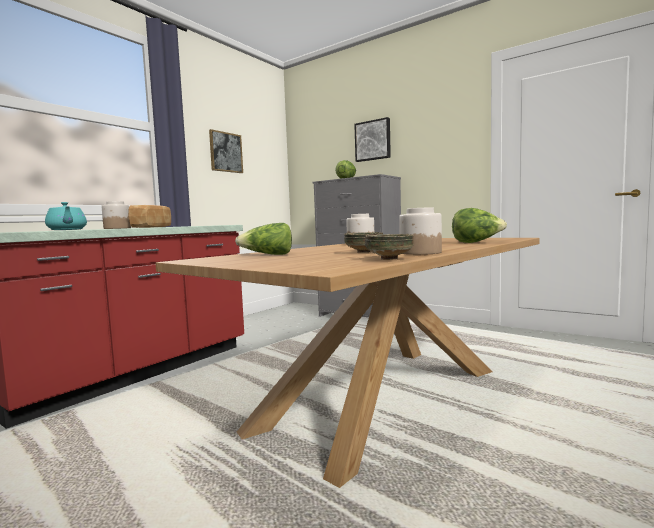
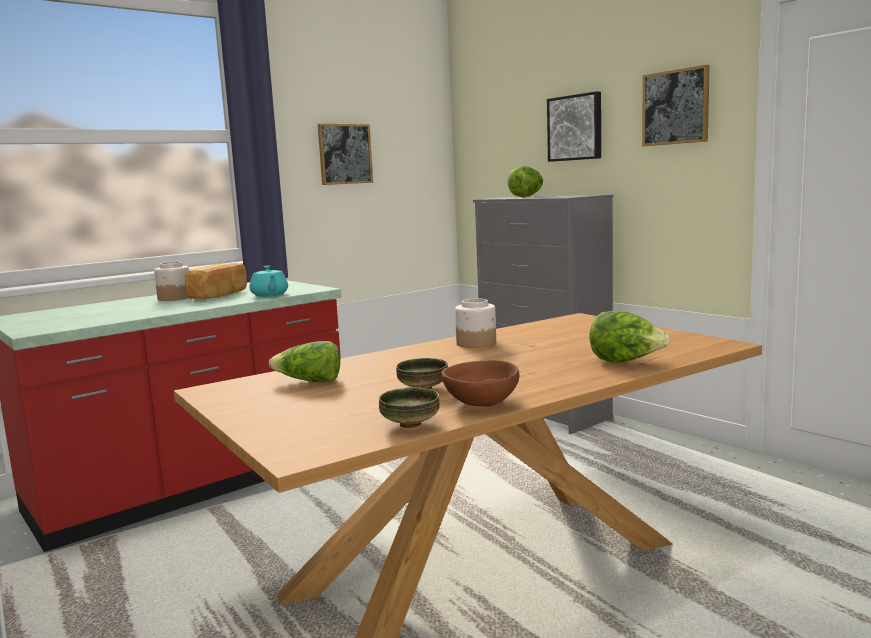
camera: 15 degrees right, 5 degrees up
turquoise teapot [45,202,87,230] -> turquoise teapot moved to [250,266,288,297]
jar [399,207,442,255] -> brown bowl [441,360,519,407]
none -> picture [642,65,710,146]

